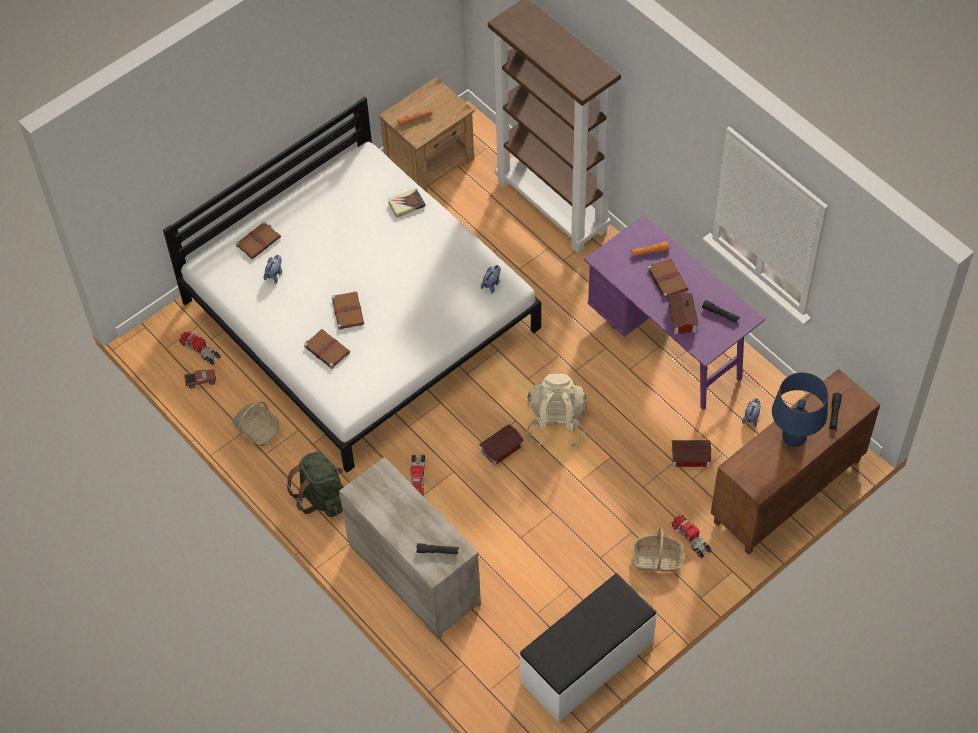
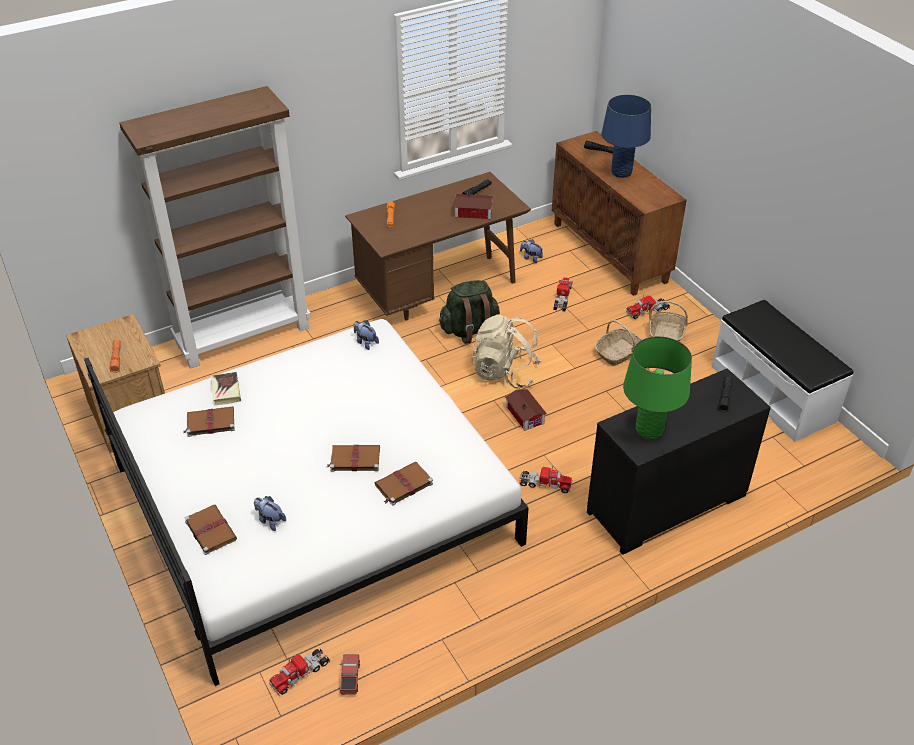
camera: 80 degrees left, 15 degrees down
basket [232,401,281,446] -> basket moved to [595,320,642,366]
green backpack [286,452,343,517] -> green backpack moved to [439,280,500,344]
beige dresser [339,457,481,640] -> black dresser [587,368,771,555]
purple desk [584,215,765,409] -> brown desk [345,172,531,321]
brown book [647,259,688,299] -> brown book moved to [184,407,235,437]
toy house [672,440,711,467] -> toy truck [553,277,572,312]
none -> green table lamp [623,336,692,439]

